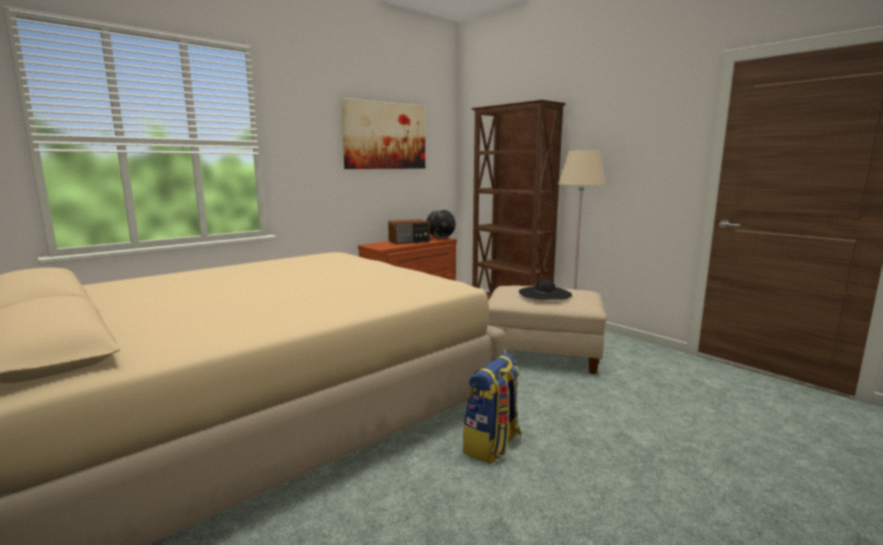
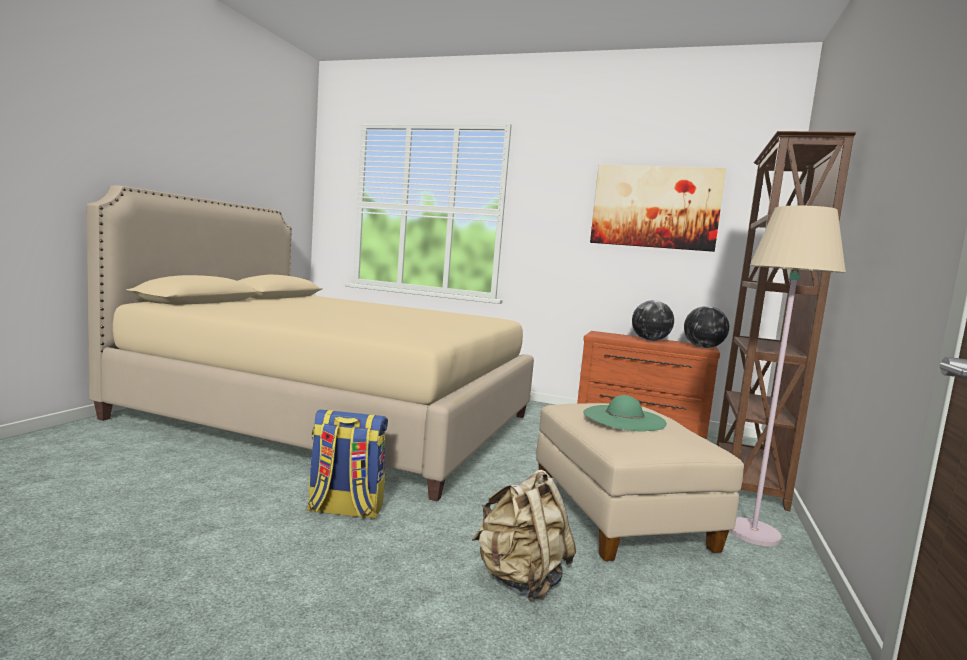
camera: 60 degrees right, 5 degrees down
radio [388,219,430,244] -> globe [632,300,674,341]
black hat [519,279,572,300] -> green hat [583,395,667,431]
none -> beige backpack [472,470,576,601]

